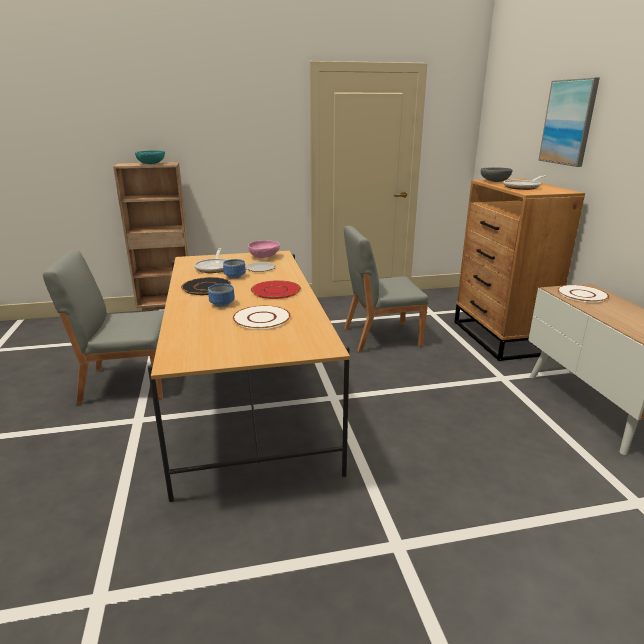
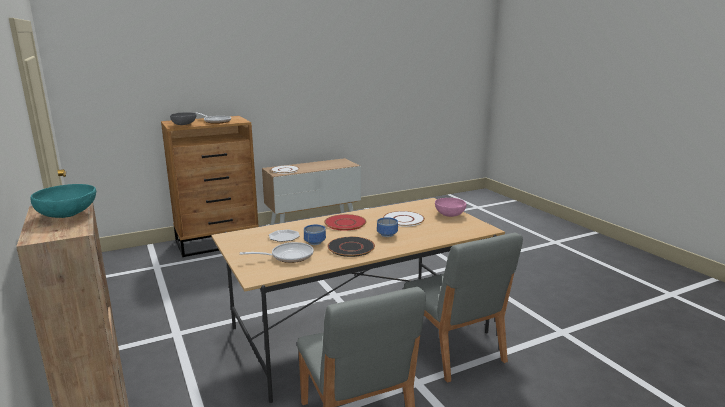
camera: 105 degrees left, 5 degrees down
pink bowl [248,240,280,258] -> pink bowl moved to [435,198,466,217]
grey chair [344,226,428,352] -> grey chair moved to [403,233,523,383]
picture [538,78,600,167] -> none

